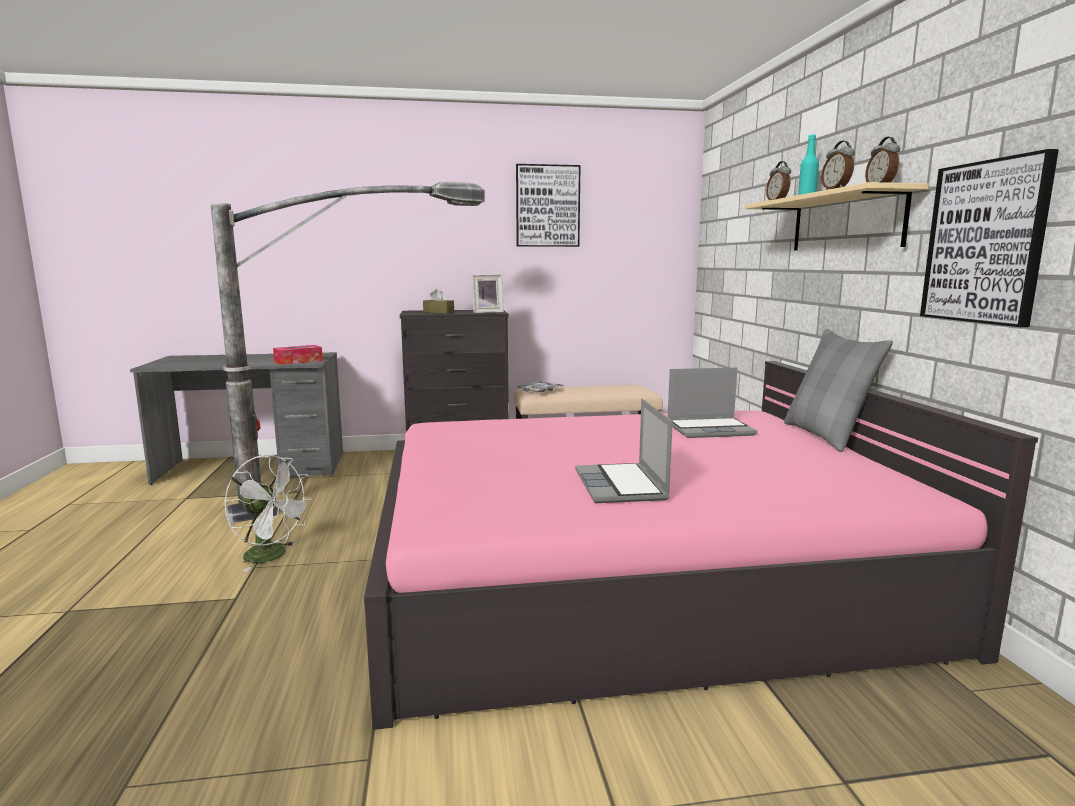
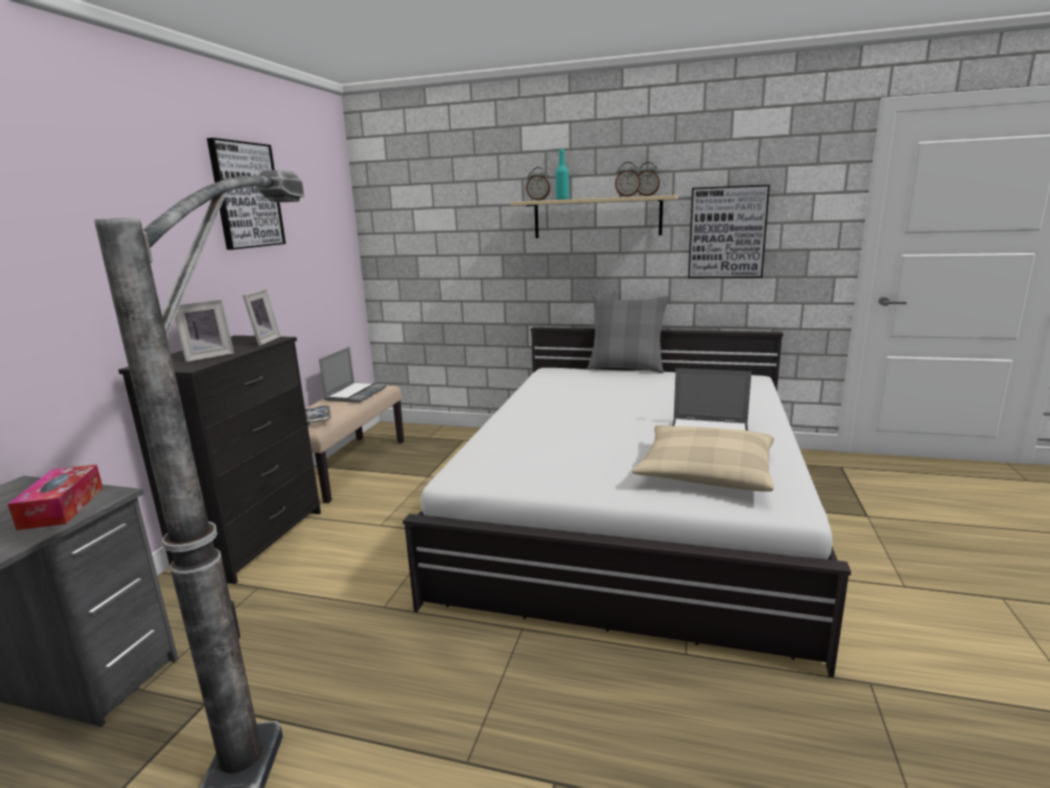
camera: 65 degrees left, 5 degrees up
white fan [224,455,314,572] -> none
pink bed [364,361,1038,730] -> white bed [403,327,851,677]
brown tissue box [423,289,454,314] -> picture frame [175,299,234,362]
laptop [668,367,758,438] -> laptop moved to [319,347,387,403]
none -> beige pillow [632,425,774,492]

